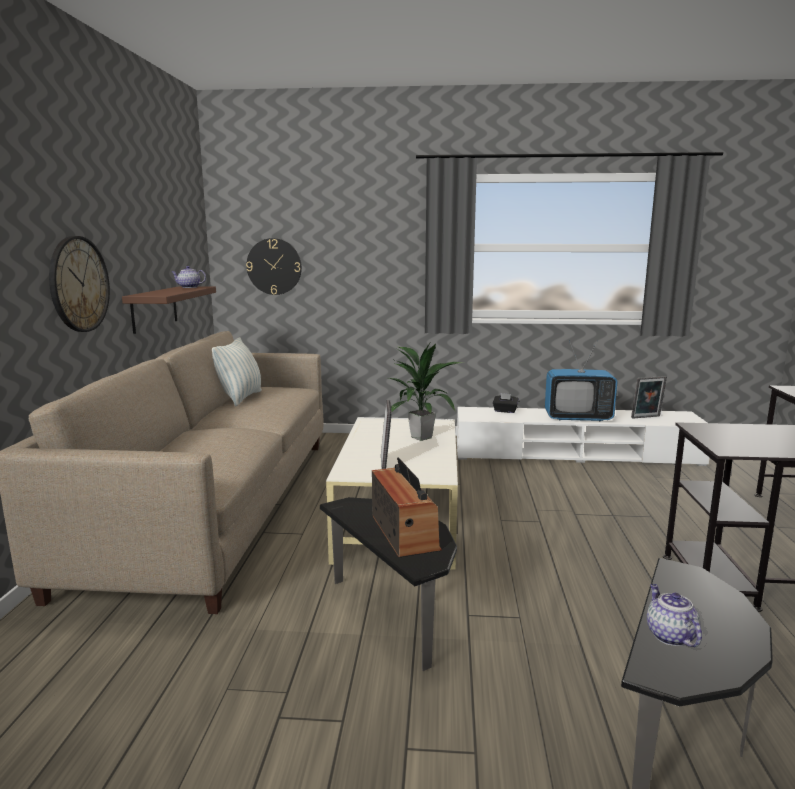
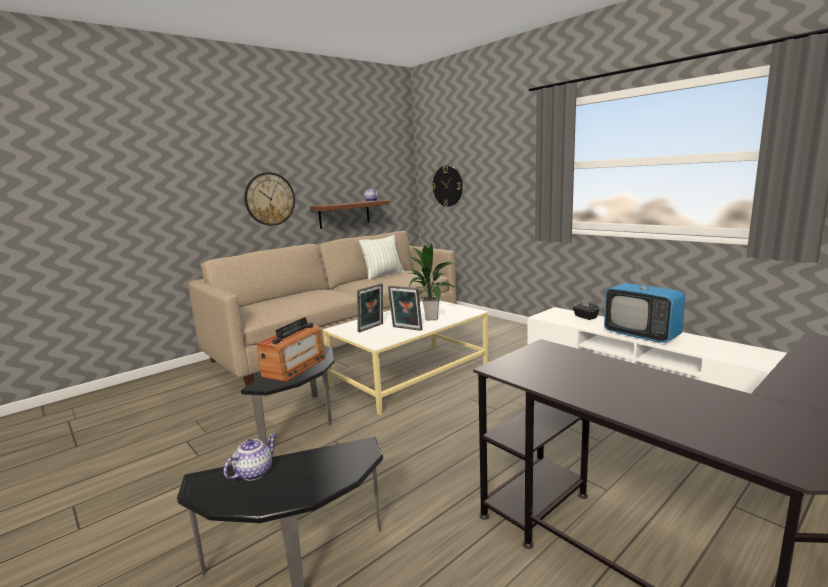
camera: 45 degrees right, 0 degrees up
picture frame [631,376,667,419] -> picture frame moved to [388,286,422,331]

